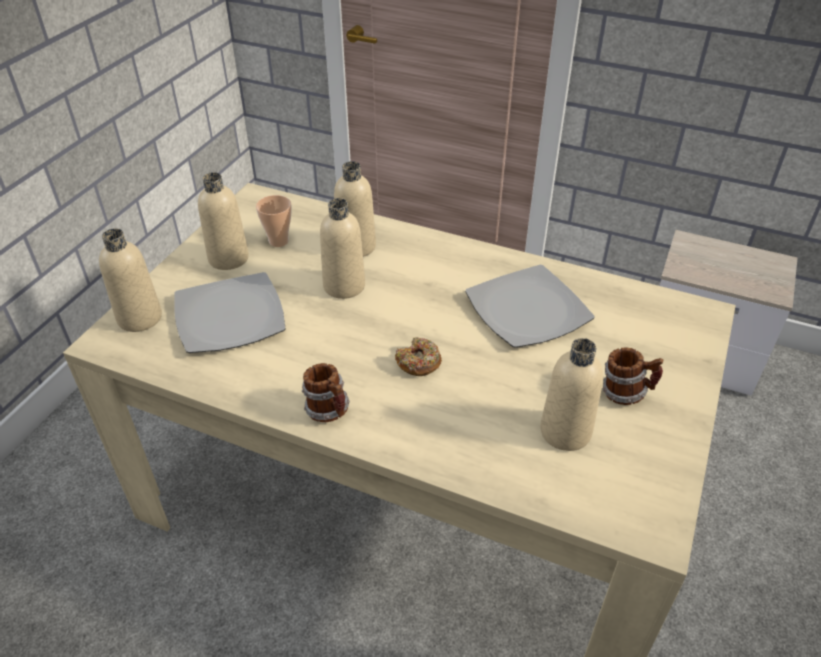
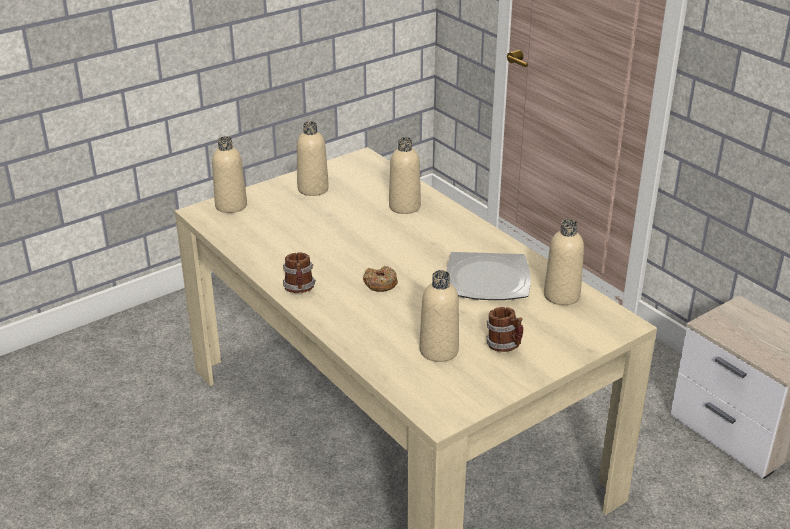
camera: 30 degrees right, 10 degrees down
plate [174,272,286,353] -> none
cup [256,195,292,247] -> none
beige bottle [320,198,365,299] -> beige bottle moved to [544,219,584,305]

